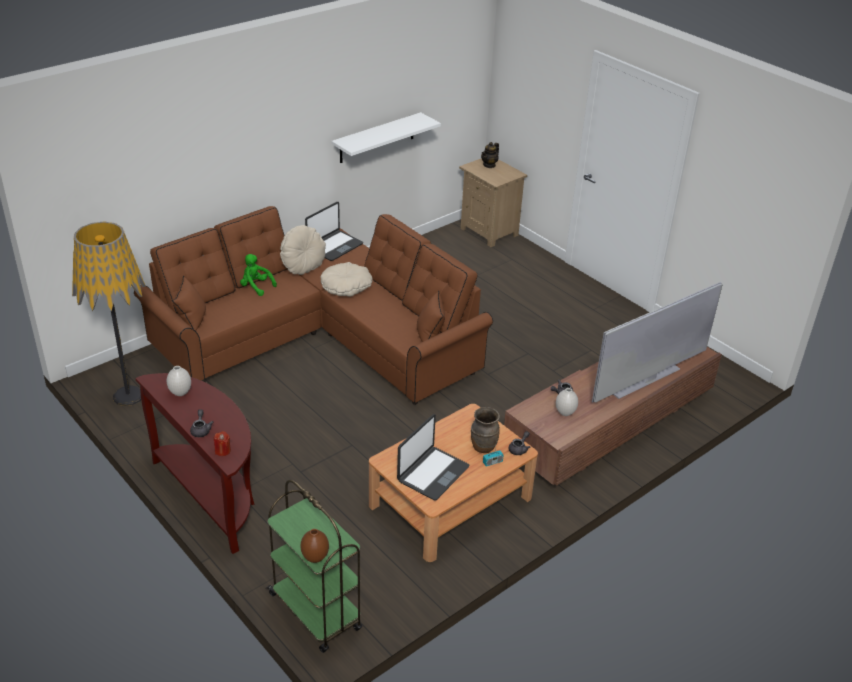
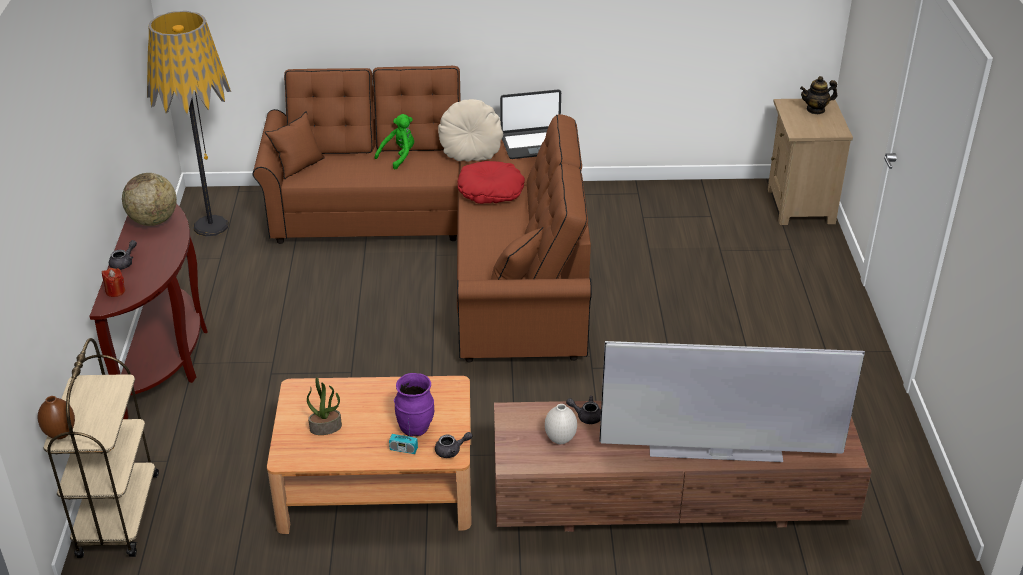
camera: 40 degrees right, 0 degrees up
white vase [167,366,191,396] -> globe [122,173,177,226]
green plush toy [240,254,277,296] -> green plush toy turned 60 degrees clockwise [375,114,414,169]
green cart [267,480,362,653] -> beige cart [43,338,159,558]
beige pillow [321,262,373,297] -> red pillow [457,161,525,204]
white shelf [331,112,441,163] -> none
laptop [397,414,469,501] -> potted plant [307,377,342,435]
brown vase [471,407,500,453] -> purple vase [394,373,434,436]

